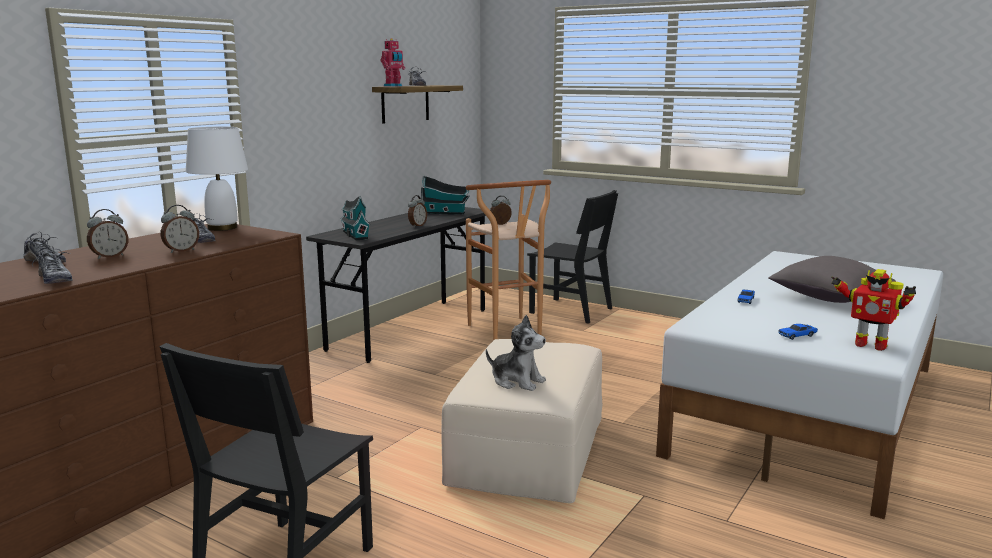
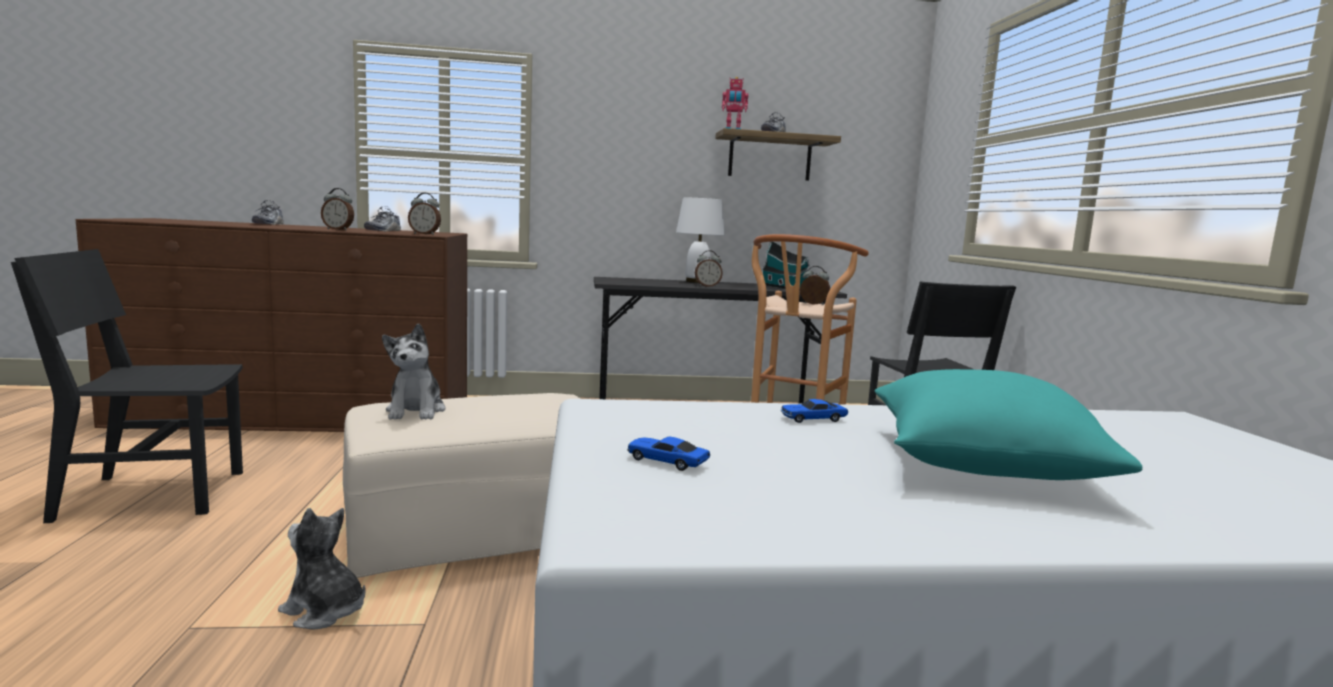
camera: 50 degrees right, 5 degrees down
shoe [32,246,73,284] -> none
alarm clock [87,209,128,259] -> alarm clock moved to [408,193,441,235]
white table lamp [186,126,248,231] -> white table lamp moved to [676,198,725,283]
toy house [340,196,370,240] -> none
grey pillow [768,256,896,303] -> turquoise pillow [875,369,1142,480]
toy robot [831,269,916,351] -> none
none -> plush toy [278,508,366,630]

